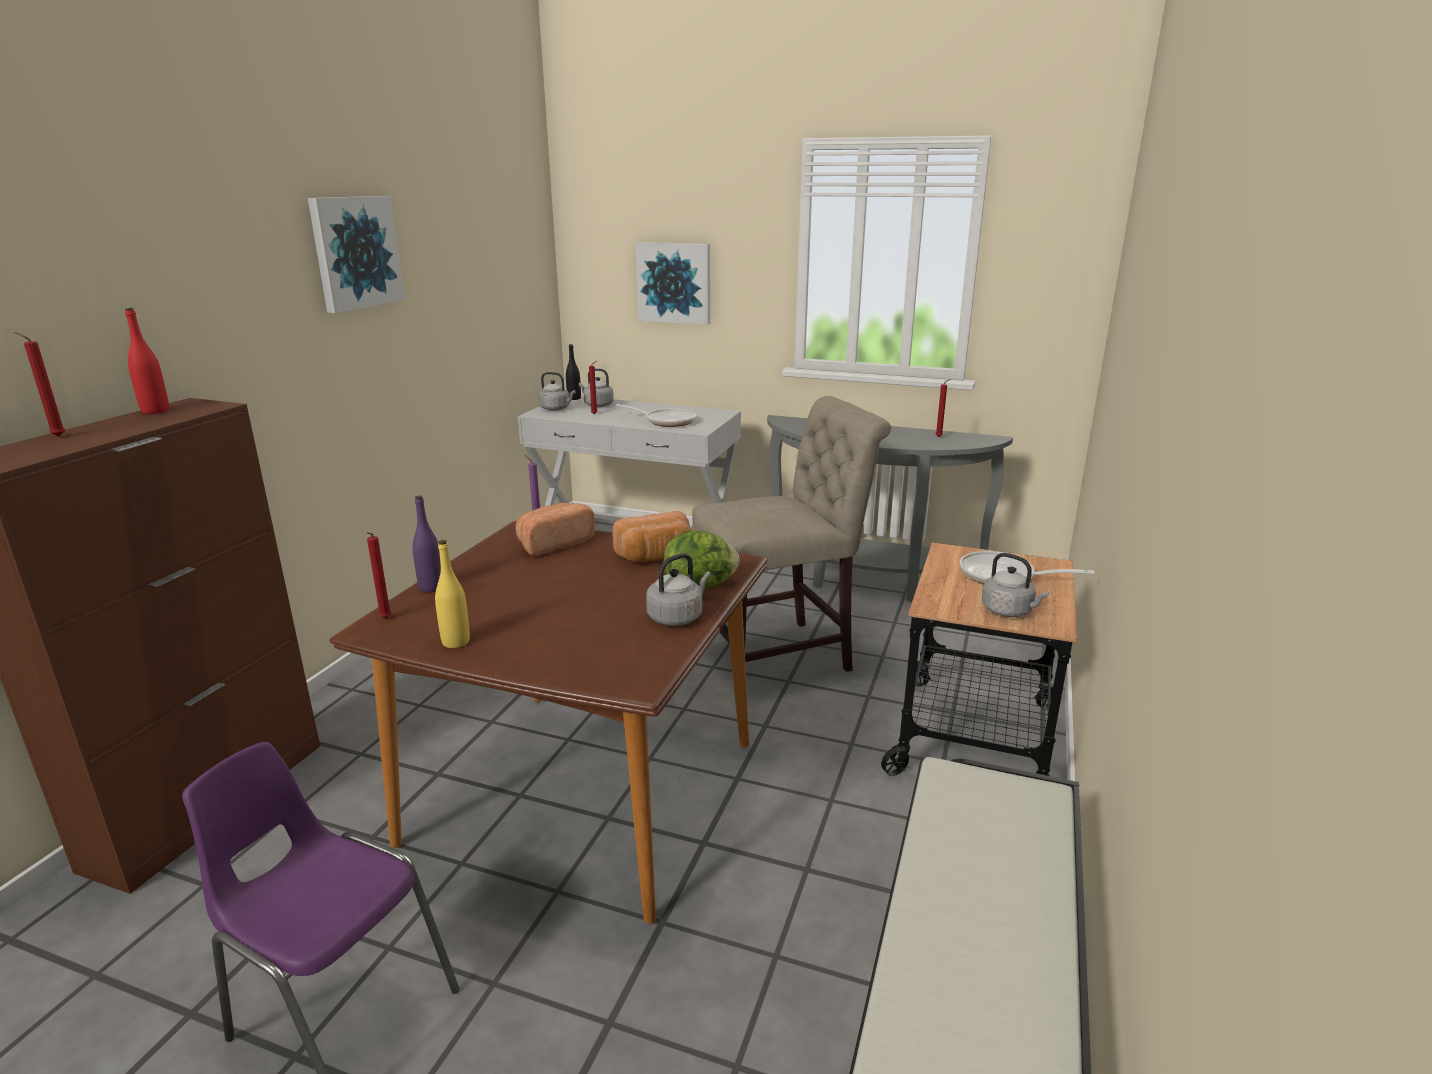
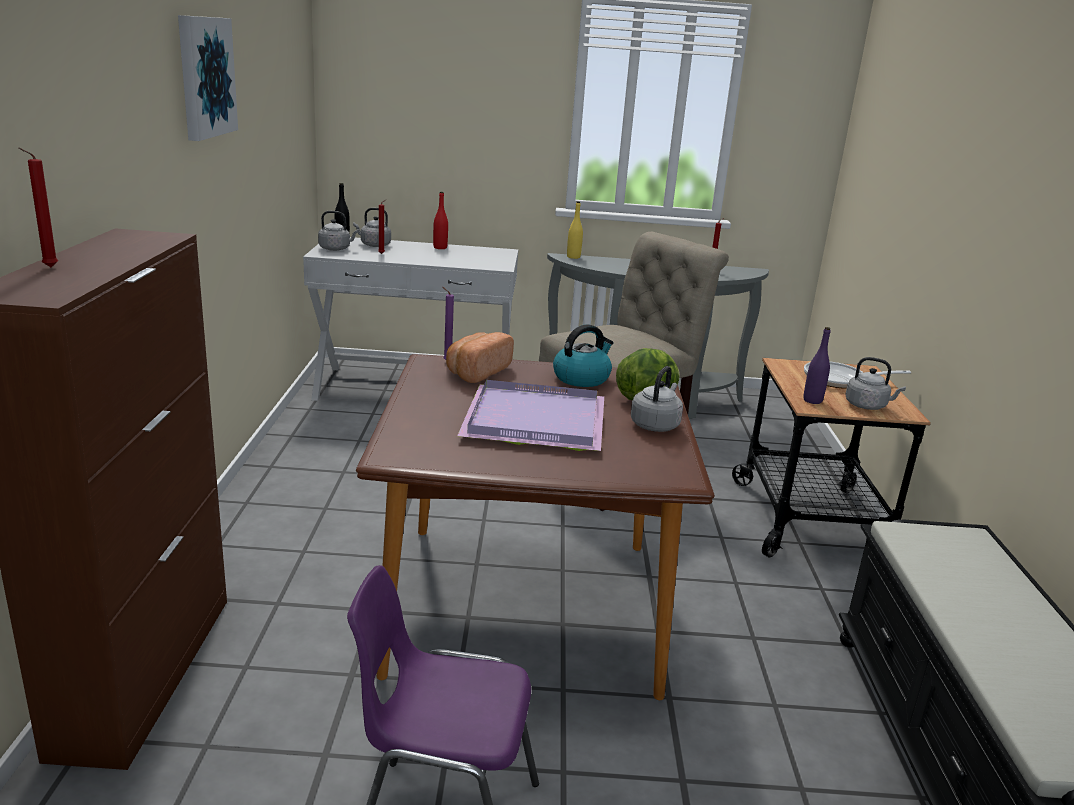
camera: 20 degrees left, 0 degrees up
red bottle [125,308,169,414] -> red bottle moved to [433,192,448,249]
red candle [367,532,391,619] -> none
purple bottle [413,496,441,592] -> purple bottle moved to [803,327,831,404]
yellow bottle [435,540,470,648] -> yellow bottle moved to [567,201,583,259]
bread [612,511,691,562] -> kettle [553,324,613,387]
frying pan [616,404,696,427] -> none
picture [636,242,710,325] -> none
none -> purple tray [457,380,604,451]

